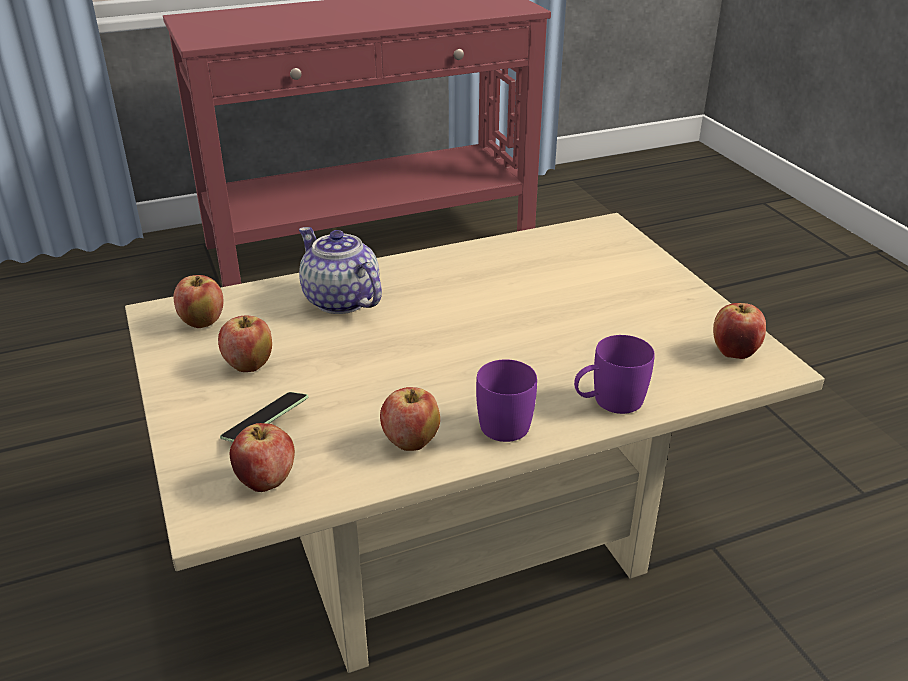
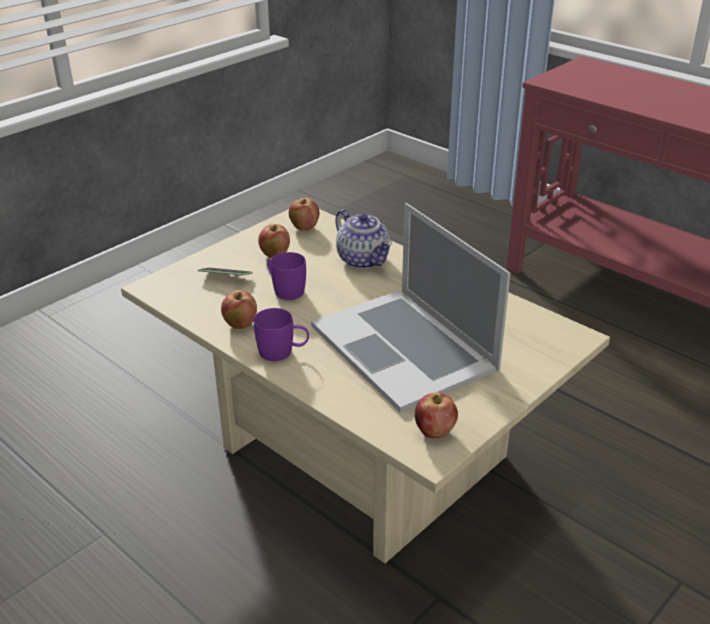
camera: 65 degrees right, 0 degrees up
apple [230,423,295,492] -> none
teapot [299,227,382,314] -> teapot turned 120 degrees clockwise [335,209,392,269]
purple mug [574,335,655,414] -> purple mug moved to [267,252,306,300]
none -> laptop [311,203,511,413]

